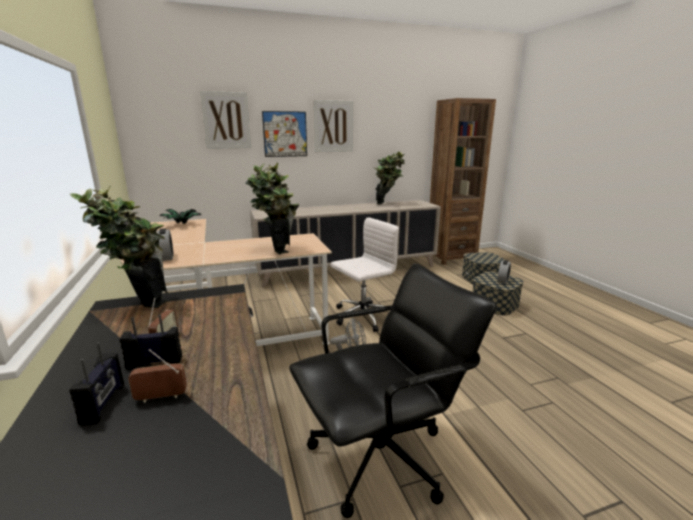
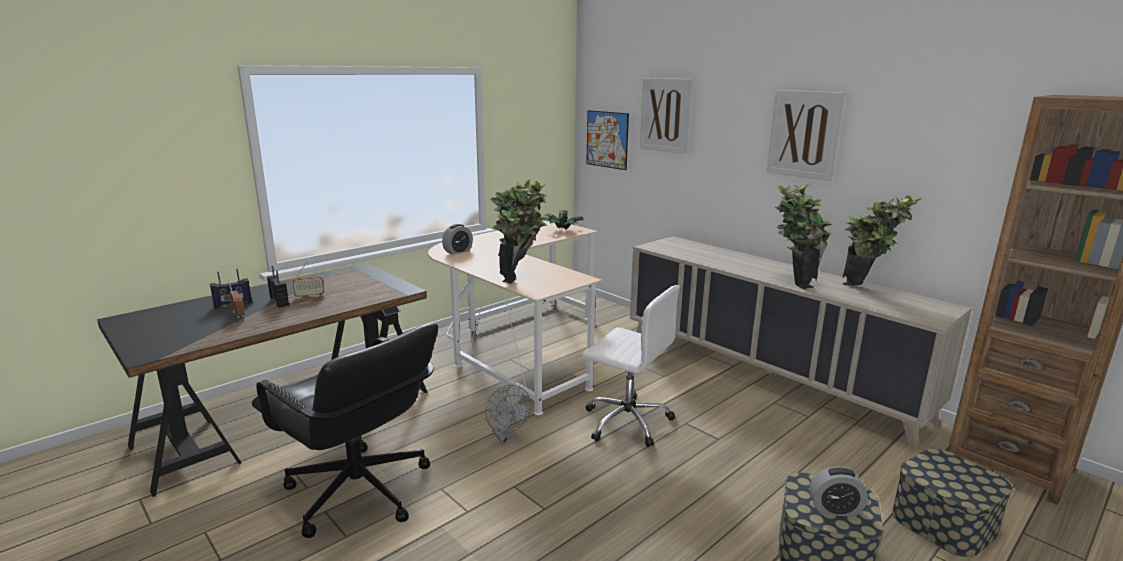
camera: 65 degrees right, 0 degrees up
potted plant [70,185,167,308] -> potted plant moved to [775,184,833,289]
picture [262,111,307,157] -> picture moved to [586,110,629,170]

